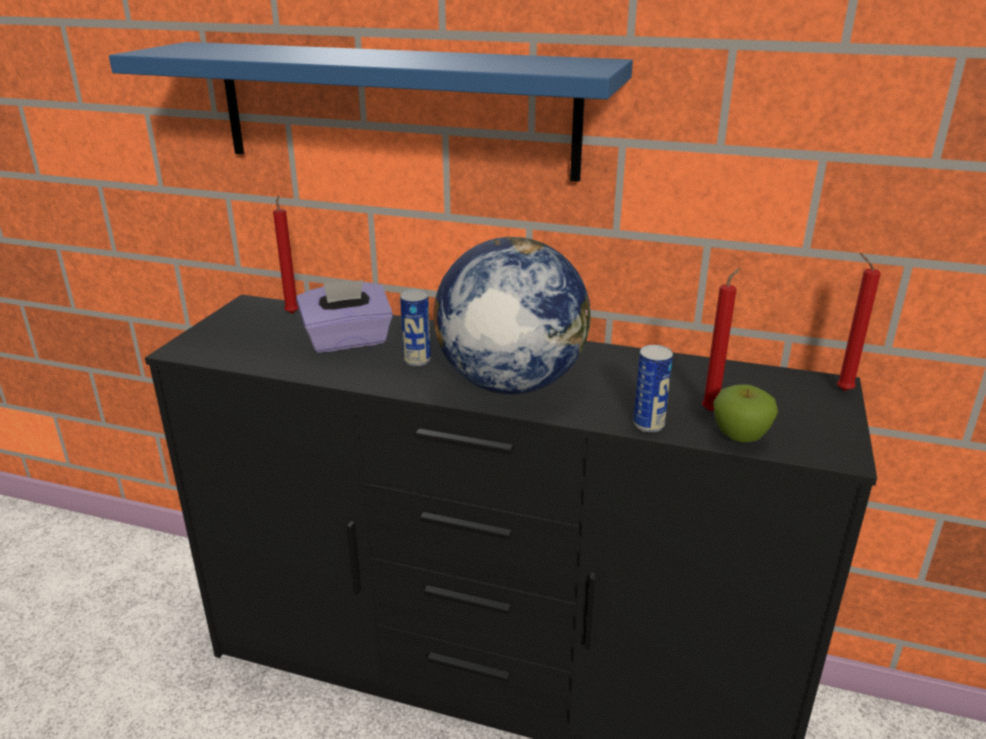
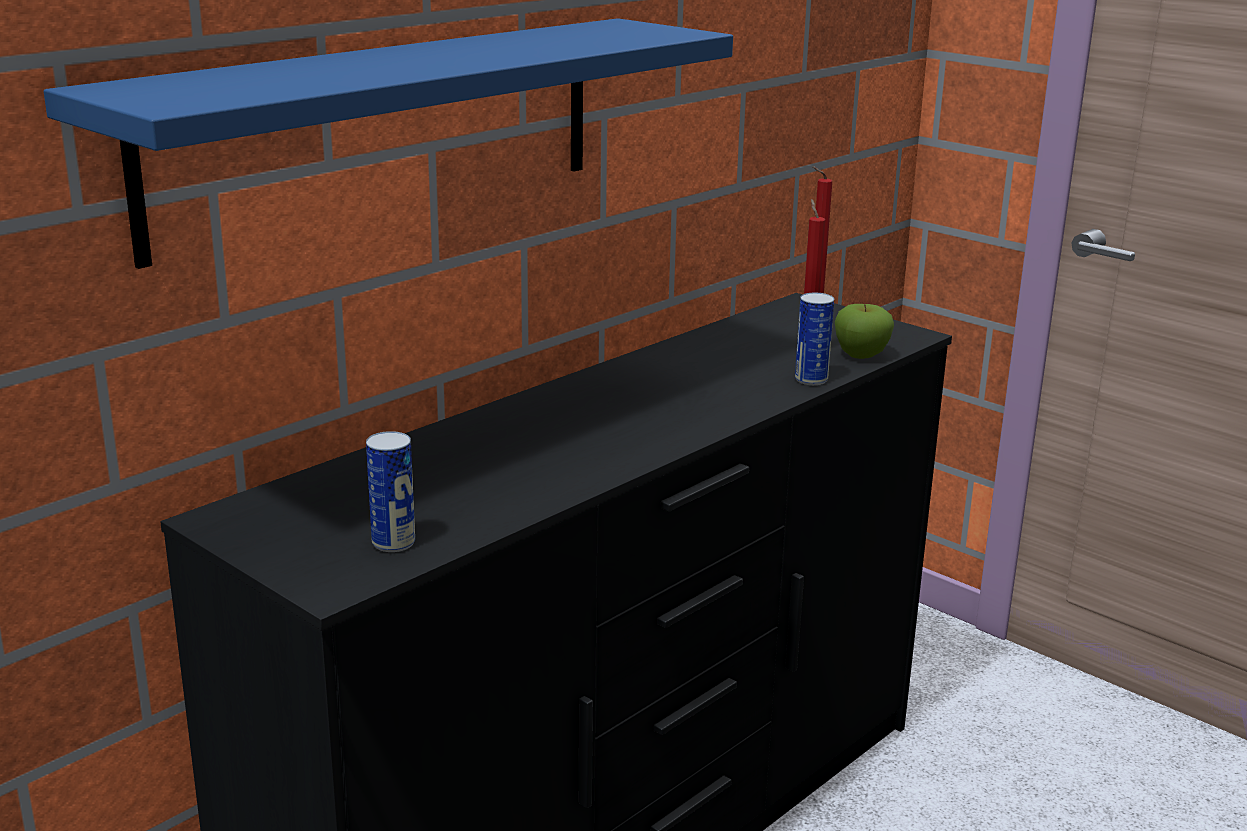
camera: 65 degrees left, 5 degrees down
red candle [273,195,299,314] -> none
purple tissue box [296,280,393,353] -> none
can [400,290,431,366] -> can moved to [366,431,415,552]
globe [434,237,591,394] -> none

